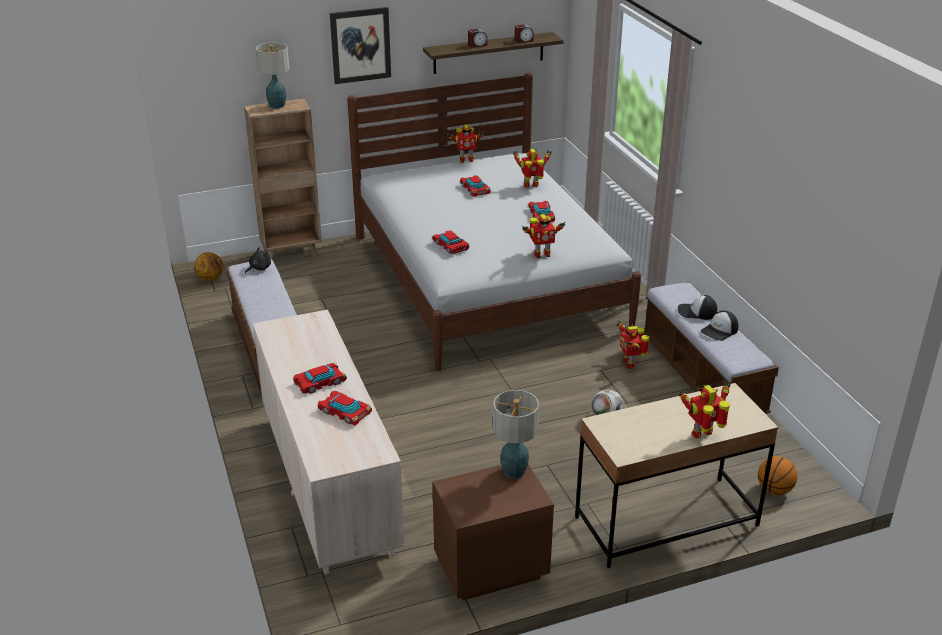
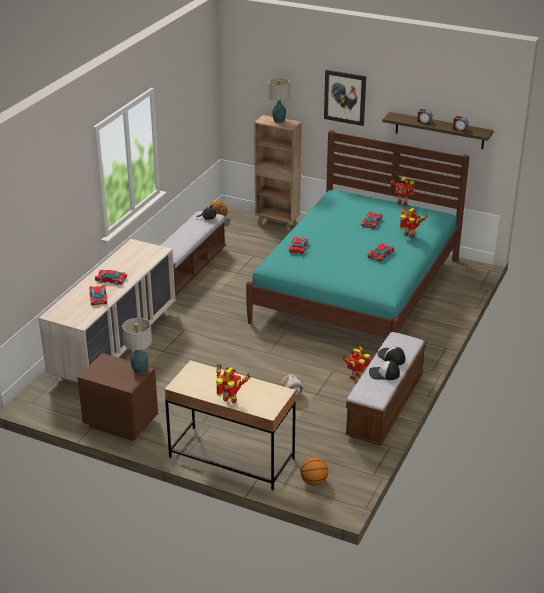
camera: 45 degrees right, 0 degrees up
white bed [347,73,641,371] -> turquoise bed [246,130,469,338]
toy robot [522,214,565,258] -> none

